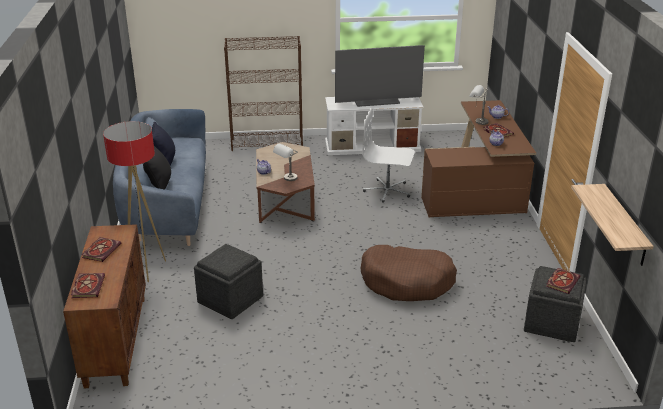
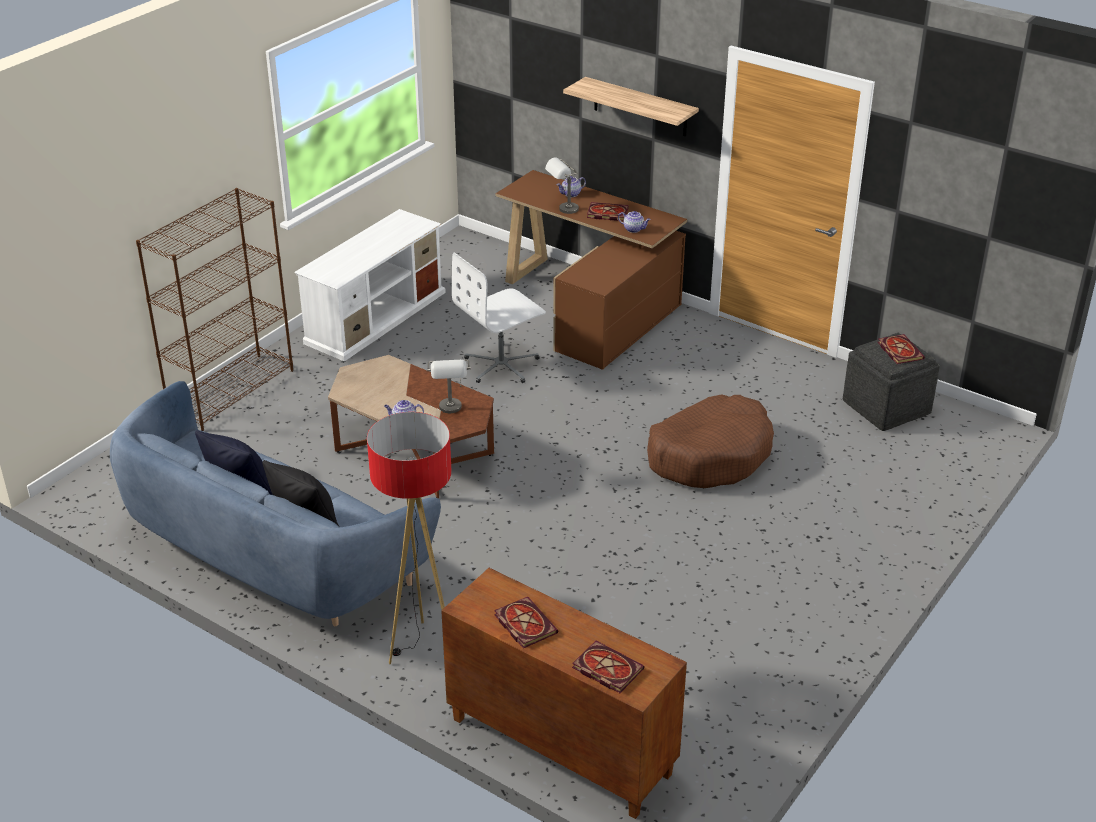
camera: 50 degrees left, 5 degrees up
grey ottoman [194,244,263,319] -> none
television [335,45,425,107] -> none
shelf [571,184,654,266] -> shelf moved to [563,77,699,136]

